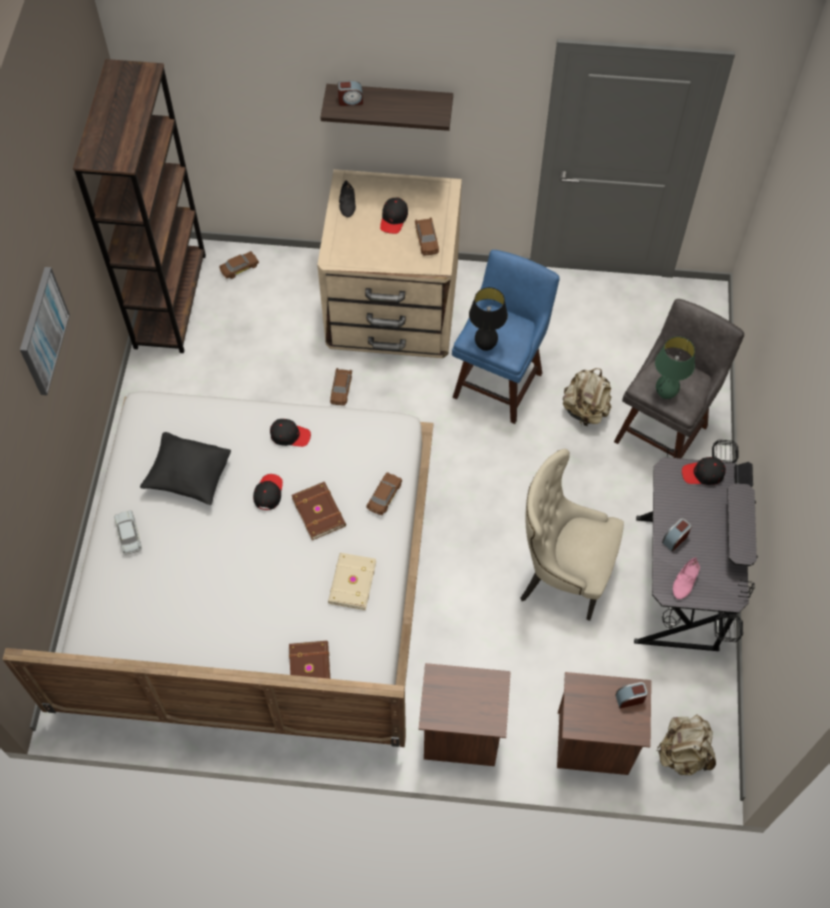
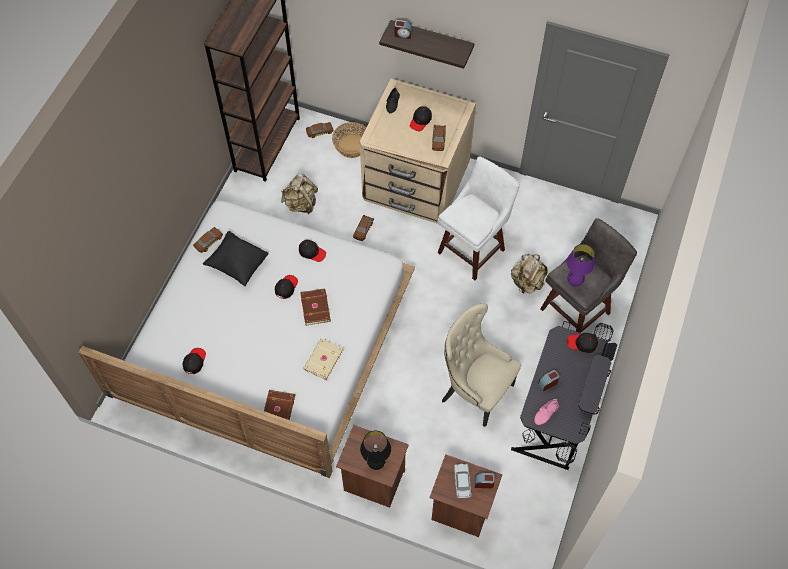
camera: 15 degrees right, 0 degrees up
picture [20,267,70,395] -> none
white toy car [114,510,142,555] -> white toy car moved to [454,464,471,498]
brown toy car [366,473,402,515] -> brown toy car moved to [193,227,223,253]
blue stool [452,250,560,424] -> white stool [437,157,520,280]
black table lamp [469,287,508,351] -> black table lamp moved to [360,431,391,470]
green table lamp [655,336,695,399] -> purple table lamp [567,244,595,287]
beige backpack [657,714,716,775] -> beige backpack moved to [281,174,318,214]
none -> black cap [182,348,206,374]
none -> basket [332,122,366,158]

